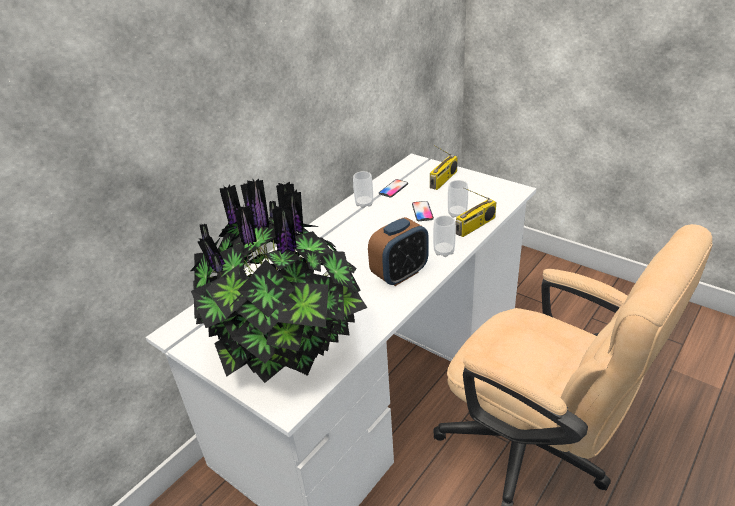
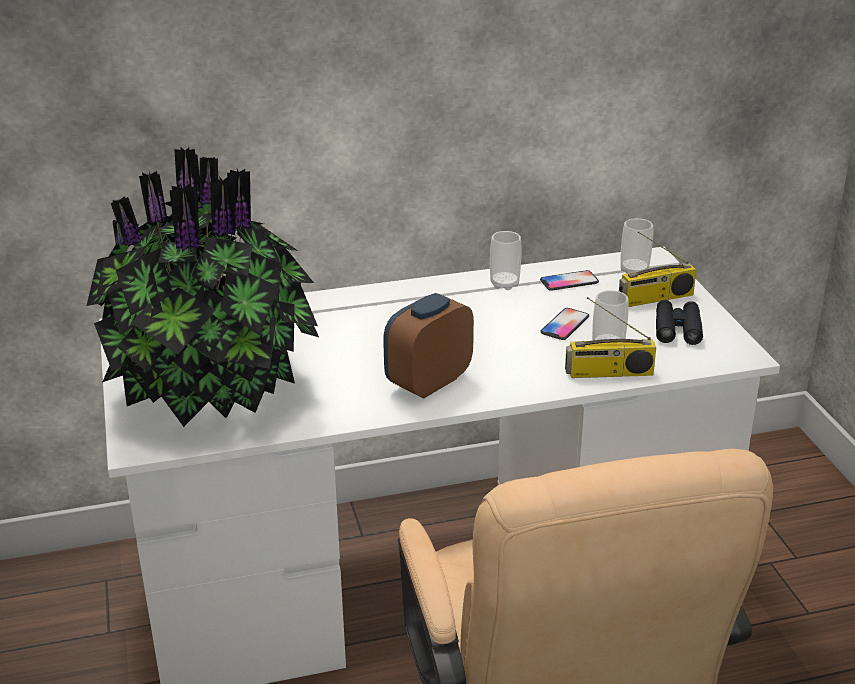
camera: 35 degrees right, 5 degrees down
alarm clock [368,217,429,286] -> alarm clock turned 135 degrees clockwise [383,293,474,399]
cup [433,215,456,257] -> cup moved to [620,218,653,274]
none -> black binoculars [656,300,703,345]

